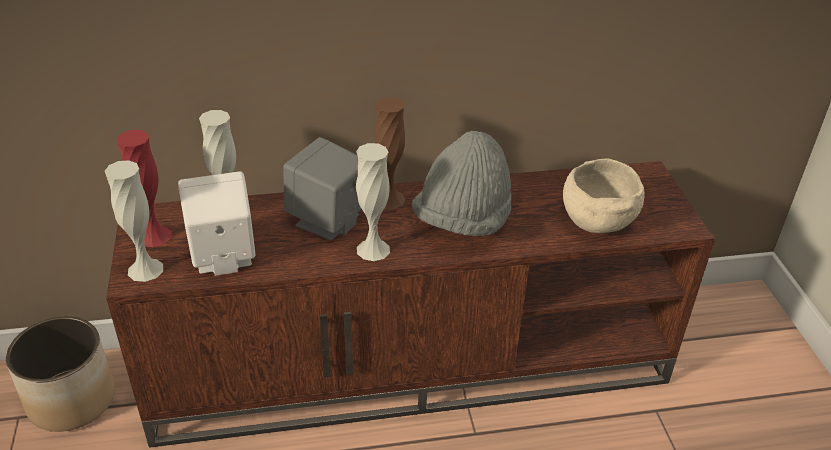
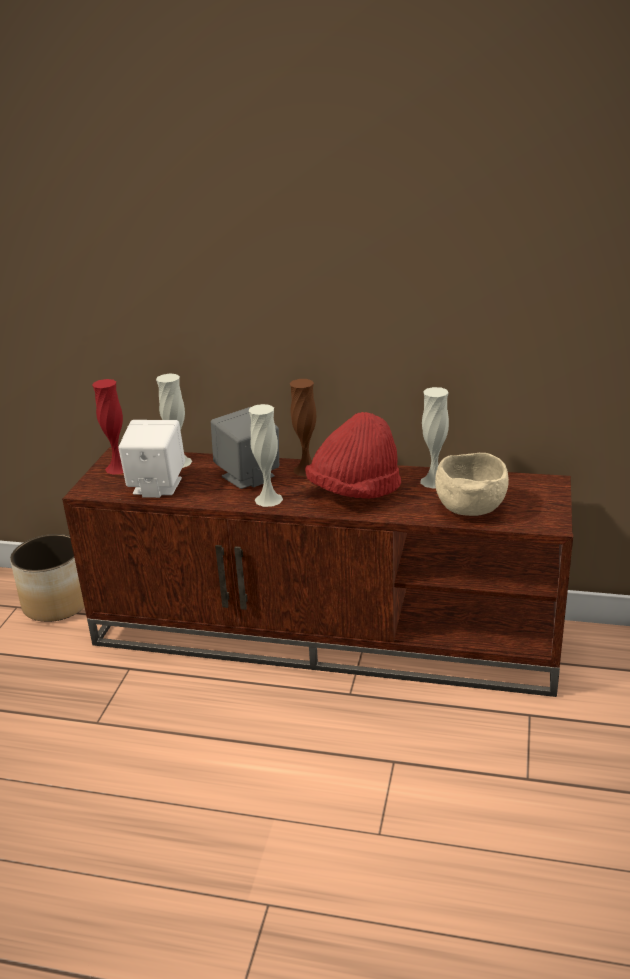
camera: 25 degrees right, 10 degrees down
white vase [105,160,163,282] -> white vase moved to [420,387,449,489]
grey hat [412,131,511,236] -> red hat [305,412,401,499]

